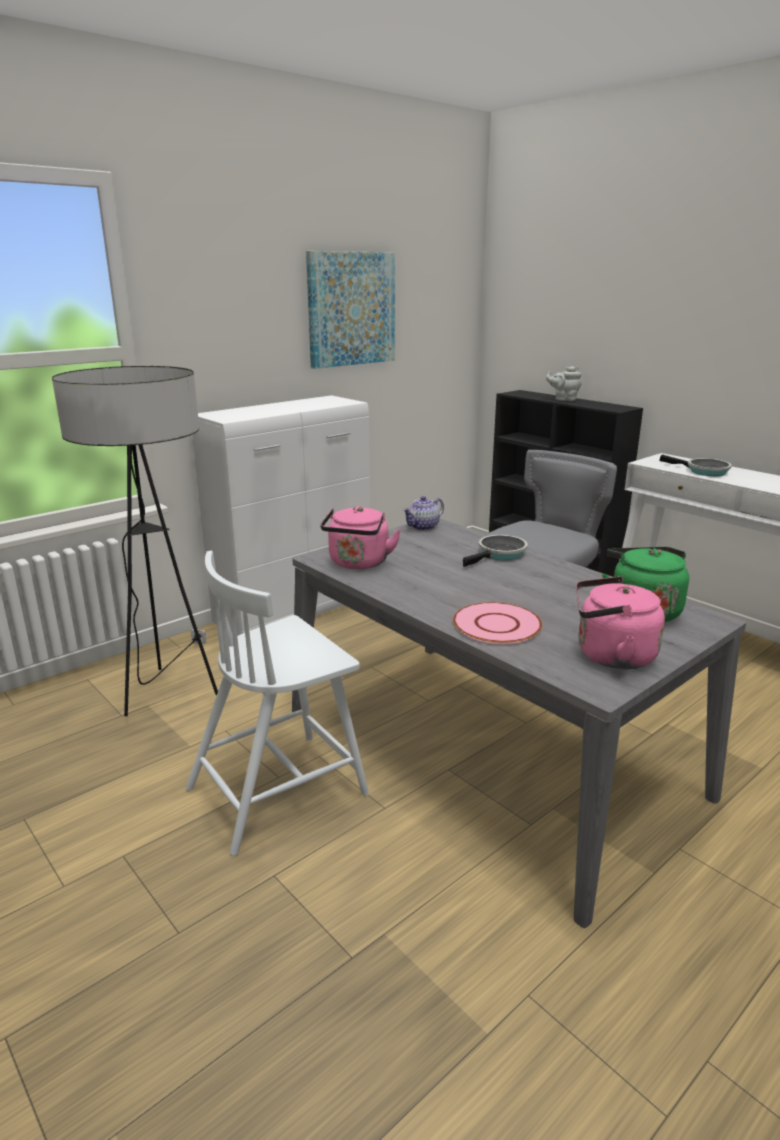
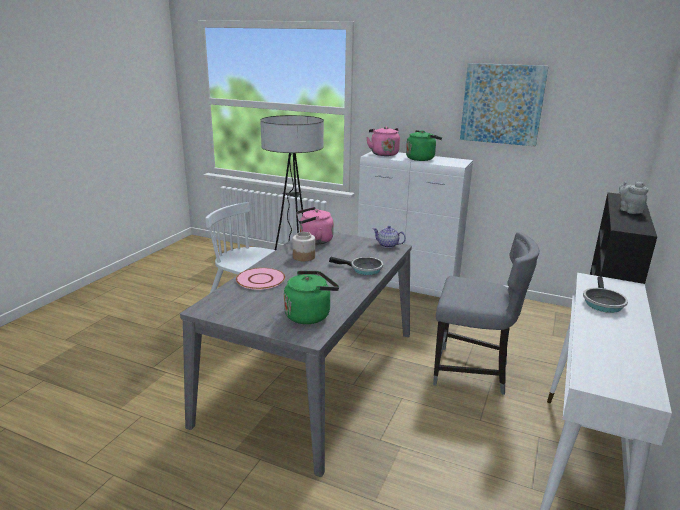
camera: 65 degrees right, 0 degrees up
pink kettle [576,576,665,669] -> pink kettle moved to [366,127,400,156]
none -> jar [292,232,315,261]
none -> green kettle [406,130,442,161]

